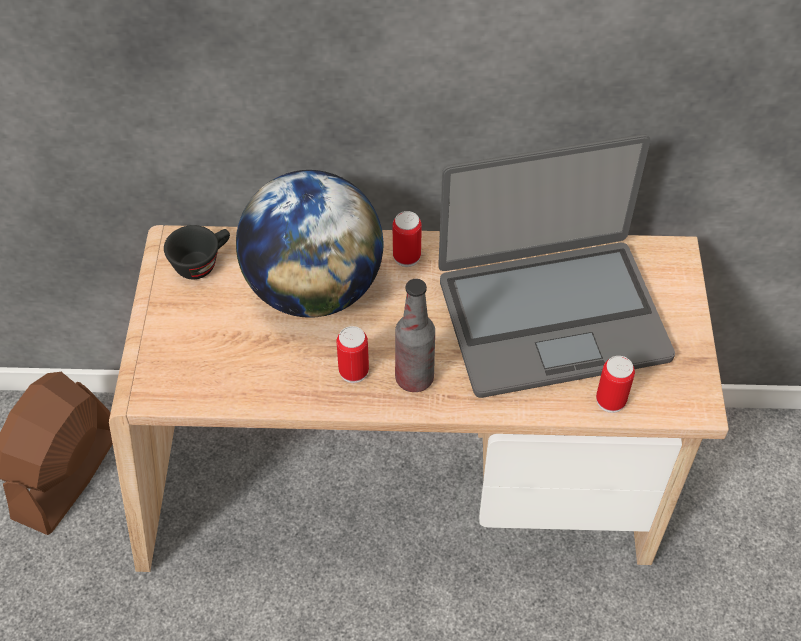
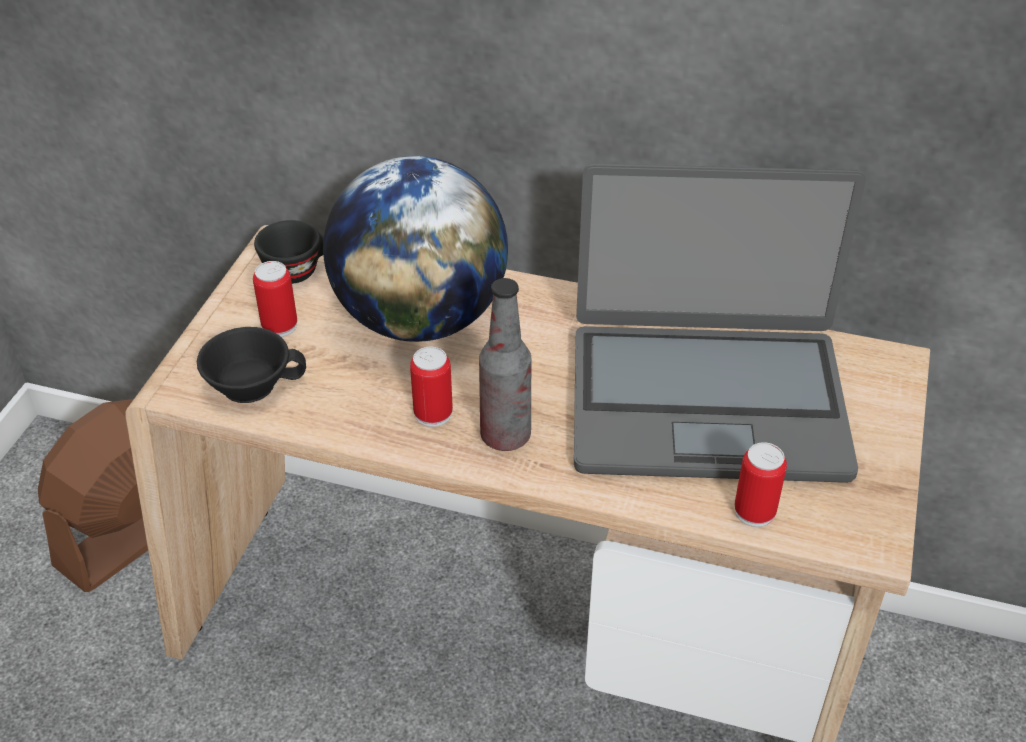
camera: 15 degrees right, 10 degrees down
can [393,211,422,267] -> can moved to [253,261,297,337]
none -> black cup [197,327,306,403]

